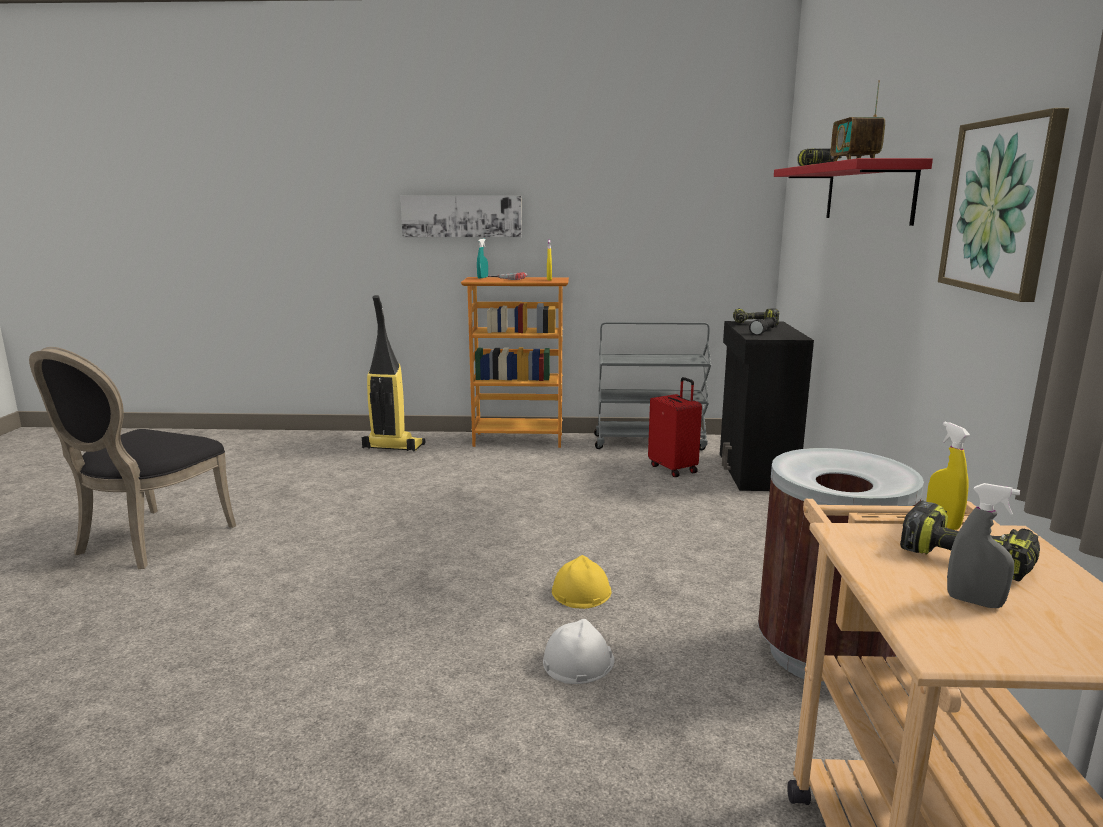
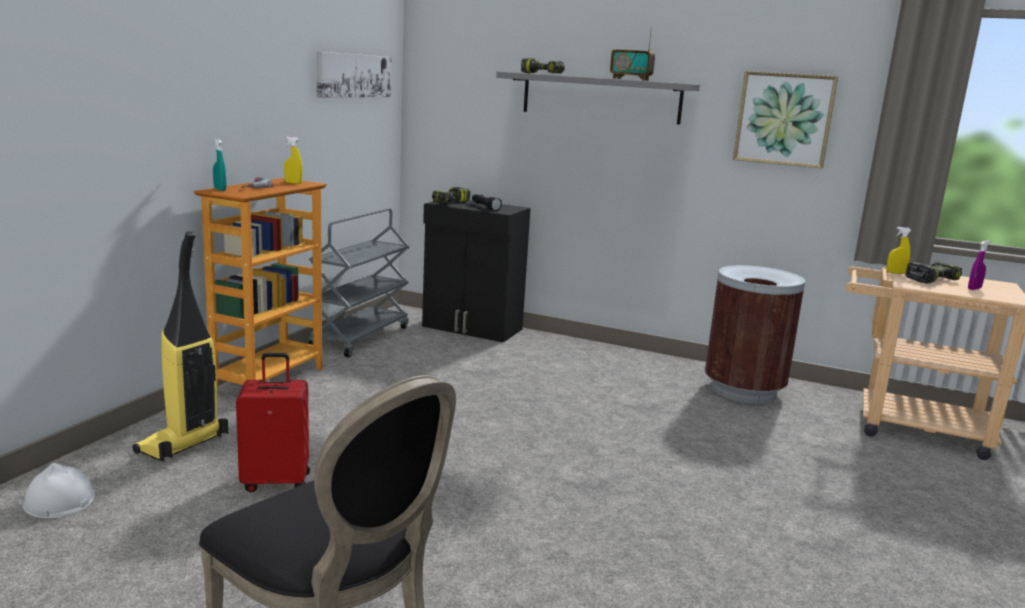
camera: 70 degrees left, 0 degrees up
picture [400,196,522,237] -> picture moved to [316,52,391,98]
white hard hat [543,619,614,684] -> white hard hat moved to [23,463,95,518]
yellow hard hat [552,555,612,609] -> none
red suitcase [648,377,702,477] -> red suitcase moved to [236,353,310,492]
red shelf [774,158,933,226] -> grey shelf [496,72,700,125]
grey spray bottle [947,483,1020,608] -> purple spray bottle [968,240,990,290]

